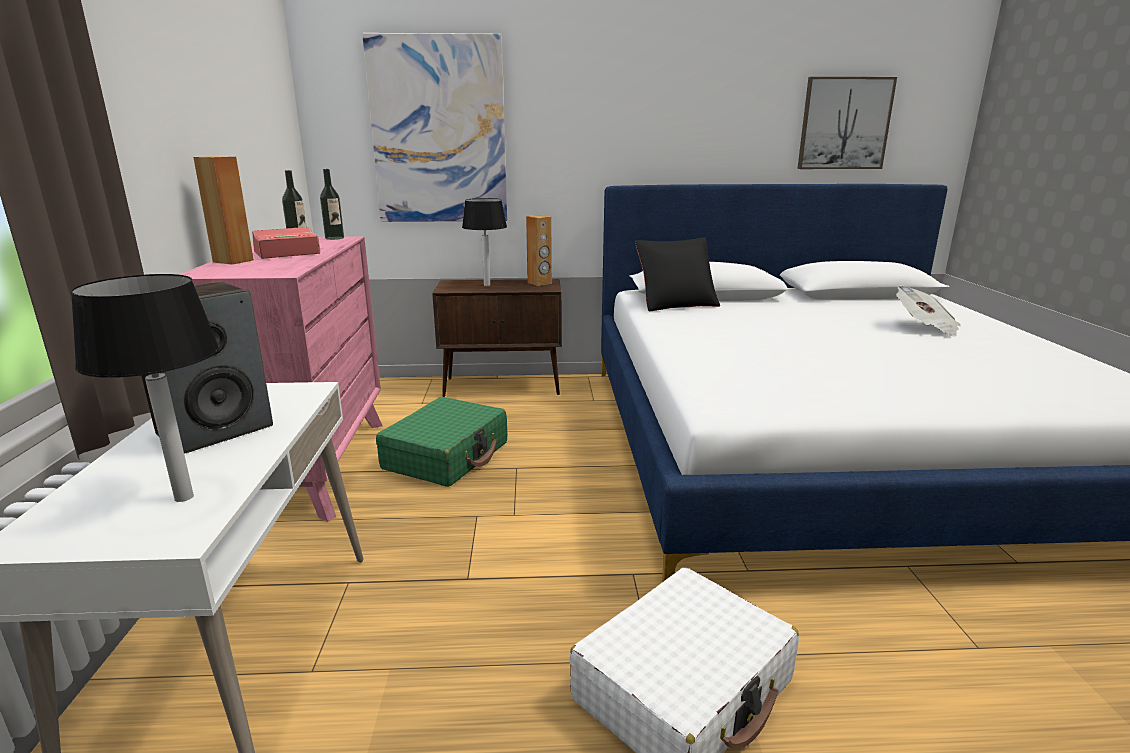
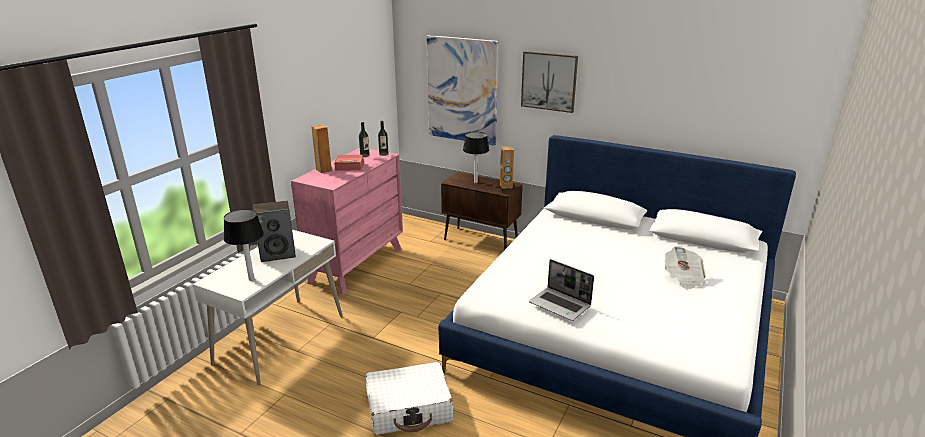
camera: 30 degrees right, 5 degrees up
green suitcase [376,397,507,487] -> none
black pillow [635,237,720,311] -> none
picture [797,77,897,169] -> picture moved to [521,51,578,113]
none -> laptop [529,259,594,321]

